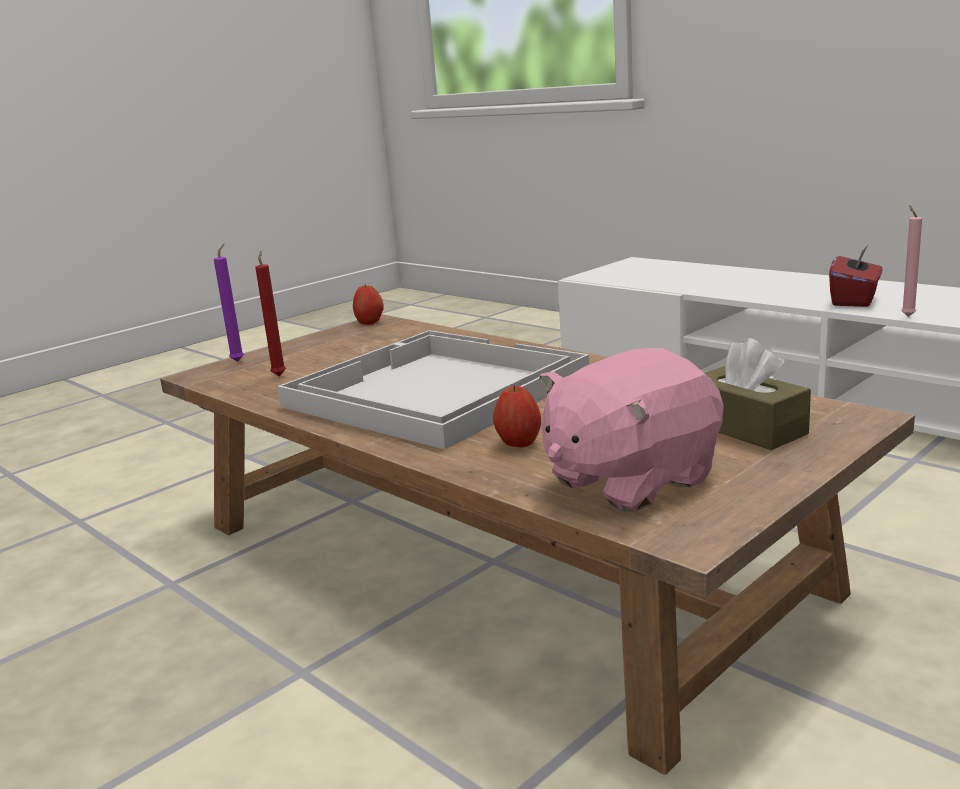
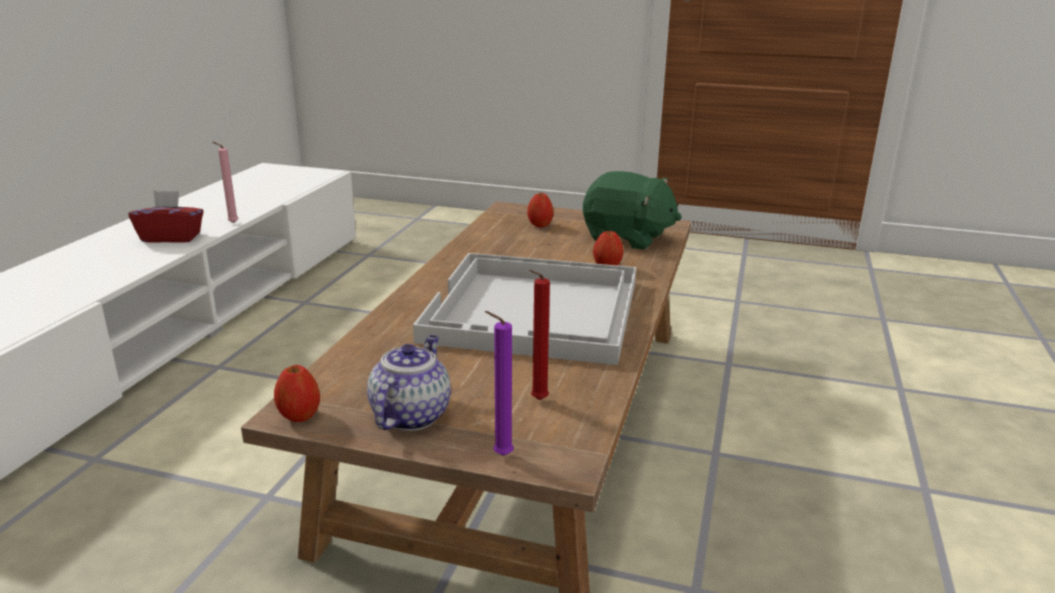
camera: 120 degrees left, 5 degrees up
pink plush toy [539,348,723,512] -> green plush toy [583,171,682,250]
brown tissue box [705,338,811,450] -> apple [527,192,553,227]
none -> teapot [367,335,451,431]

